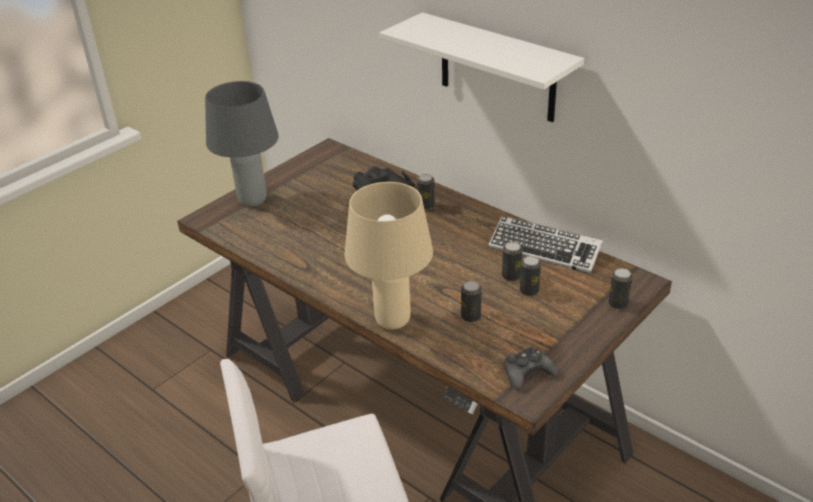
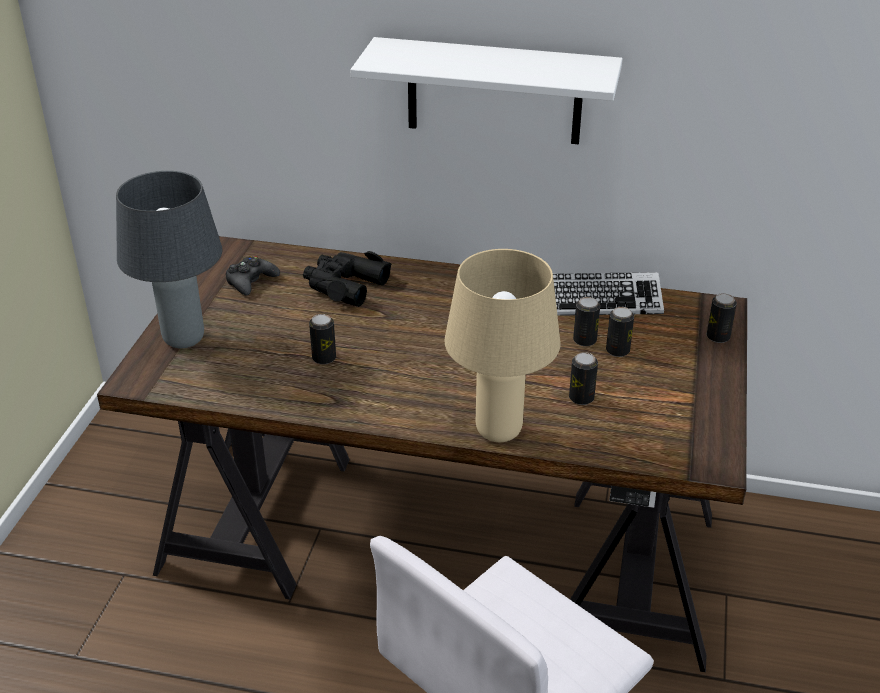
camera: 30 degrees left, 0 degrees up
can [417,174,435,210] -> can moved to [309,314,336,365]
black game controller [504,347,558,390] -> black game controller moved to [226,256,280,296]

